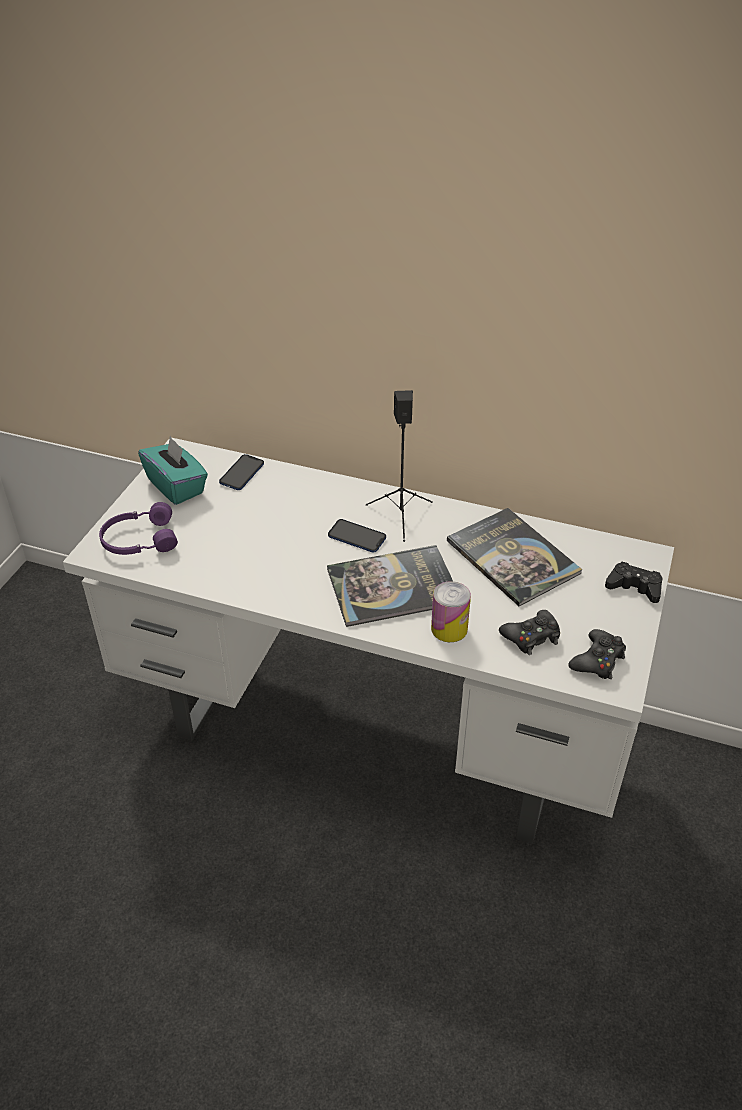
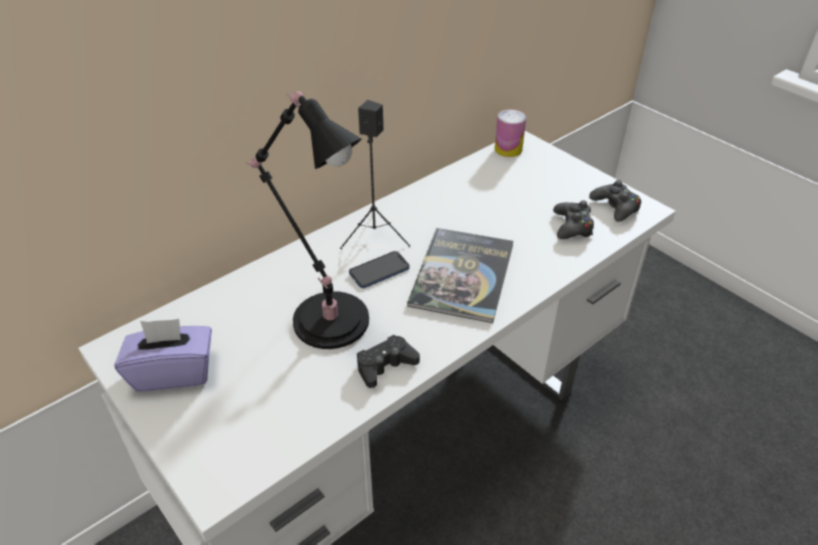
camera: 60 degrees left, 0 degrees up
purple headphones [99,502,178,555] -> none
turquoise tissue box [138,436,208,505] -> purple tissue box [114,319,212,391]
phone [219,454,264,490] -> none
can [431,581,471,642] -> can moved to [495,109,526,157]
book [447,508,583,606] -> none
black game controller [605,562,662,603] -> black game controller moved to [357,335,420,388]
none -> black table lamp [246,91,369,349]

